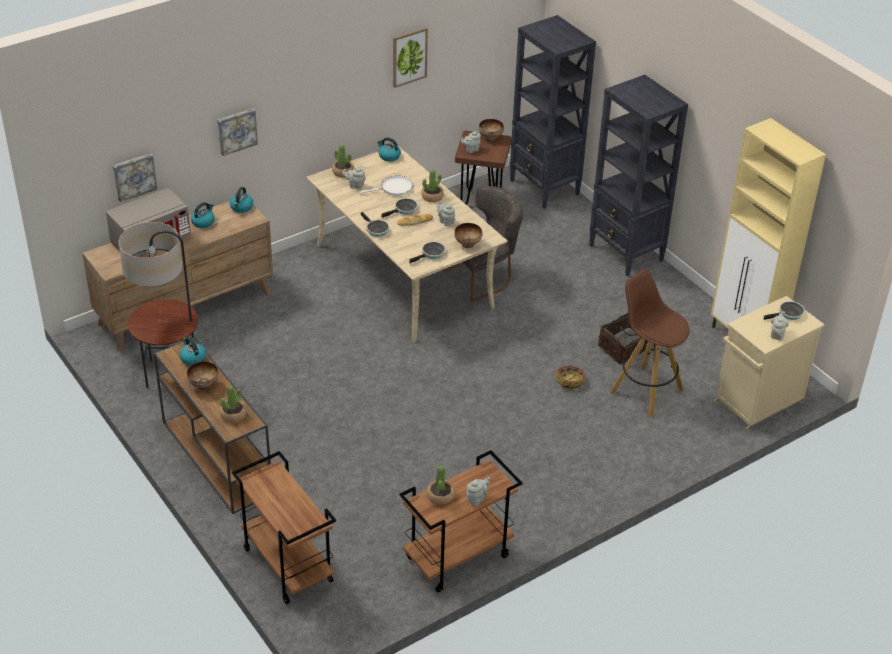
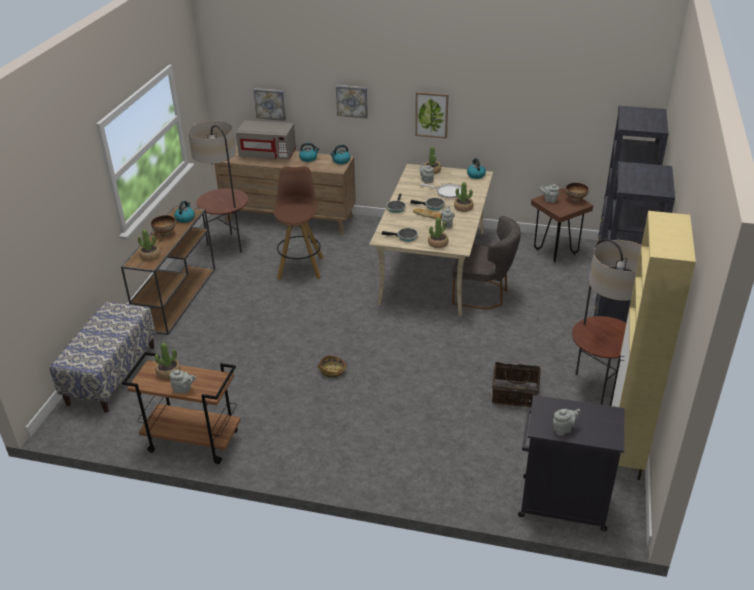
camera: 50 degrees right, 5 degrees down
brown cart [232,451,336,604] -> bench [50,301,156,413]
picture [393,27,428,88] -> picture moved to [415,92,449,139]
bowl [454,223,483,248] -> potted plant [428,217,449,248]
basket [556,365,586,390] -> basket moved to [317,355,347,378]
brown stool [610,269,689,417] -> brown stool moved to [274,166,324,280]
beige cabinet [714,296,825,431] -> black cabinet [518,395,624,531]
frying pan [764,301,805,320] -> none
none -> floor lamp [572,239,641,405]

